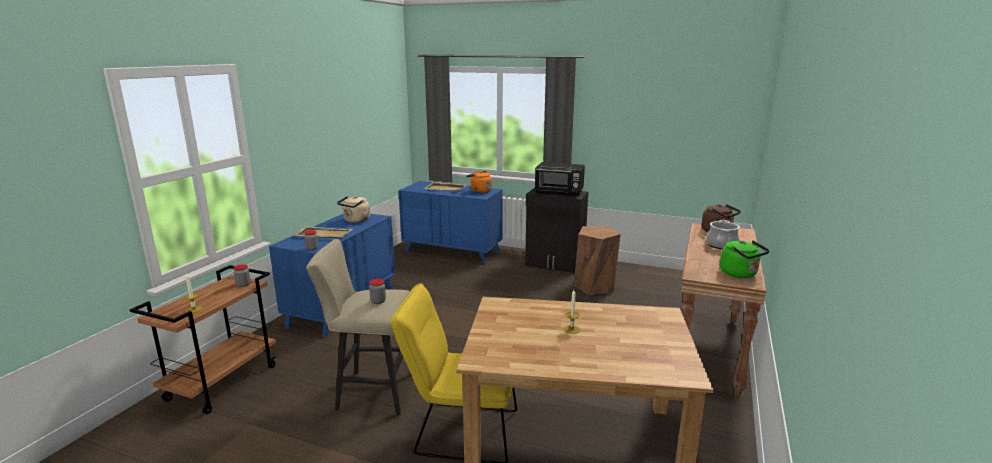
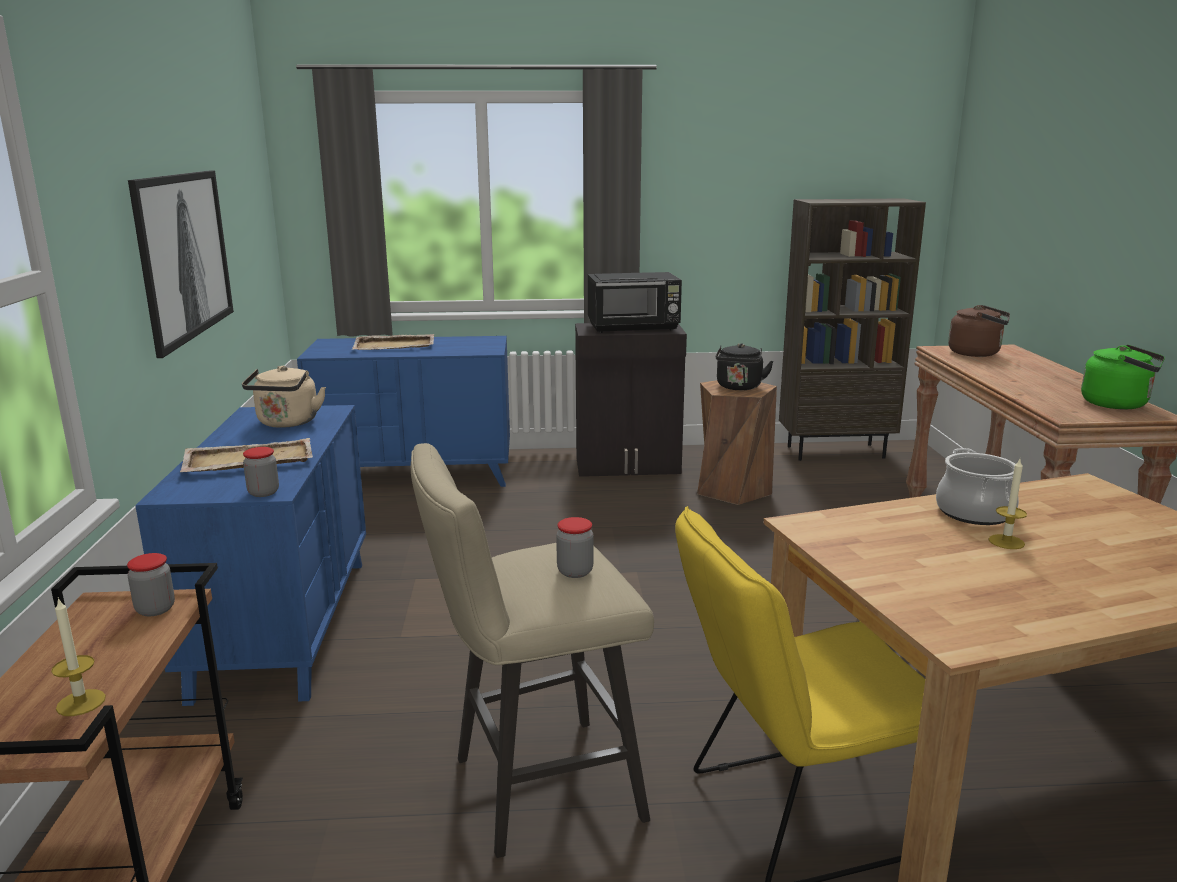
camera: 25 degrees left, 0 degrees up
orange kettle [466,171,492,193] -> none
cooking pot [706,220,740,250] -> cooking pot moved to [936,448,1019,525]
none -> picture [128,170,234,358]
none -> black kettle [716,343,774,390]
none -> brown bookcase [779,198,926,461]

